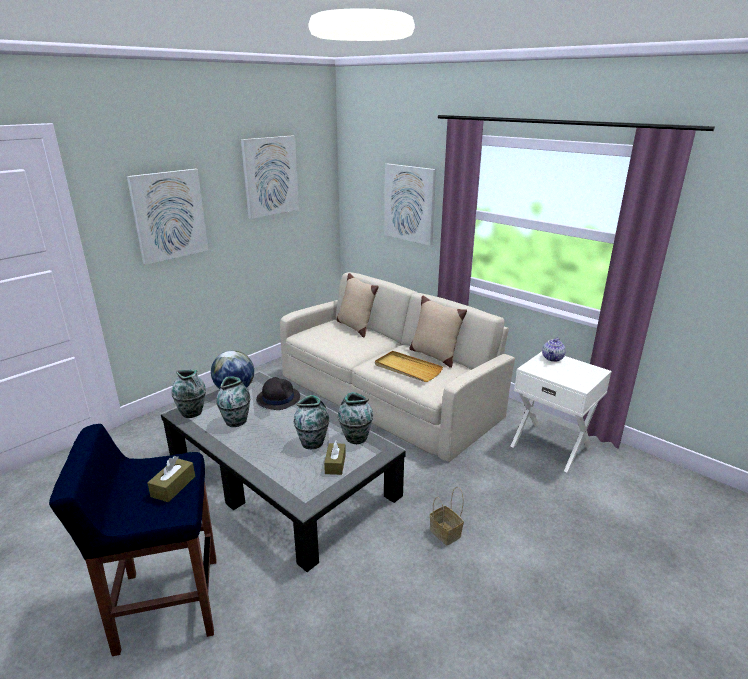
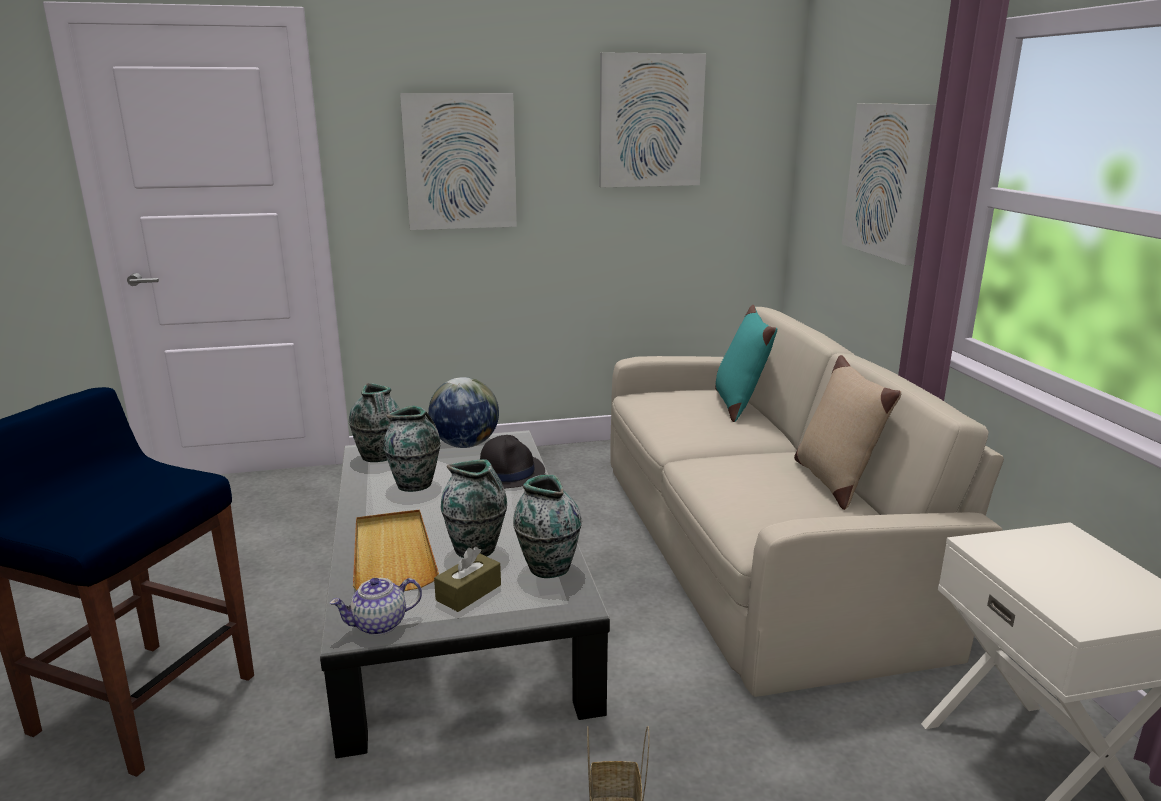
camera: 35 degrees right, 5 degrees down
brown tissue box [147,456,195,502] -> none
beige pillow [337,273,379,338] -> turquoise pillow [715,305,777,422]
beige tray [375,351,443,382] -> beige tray moved to [353,509,439,591]
teapot [542,337,566,362] -> teapot moved to [330,578,422,635]

